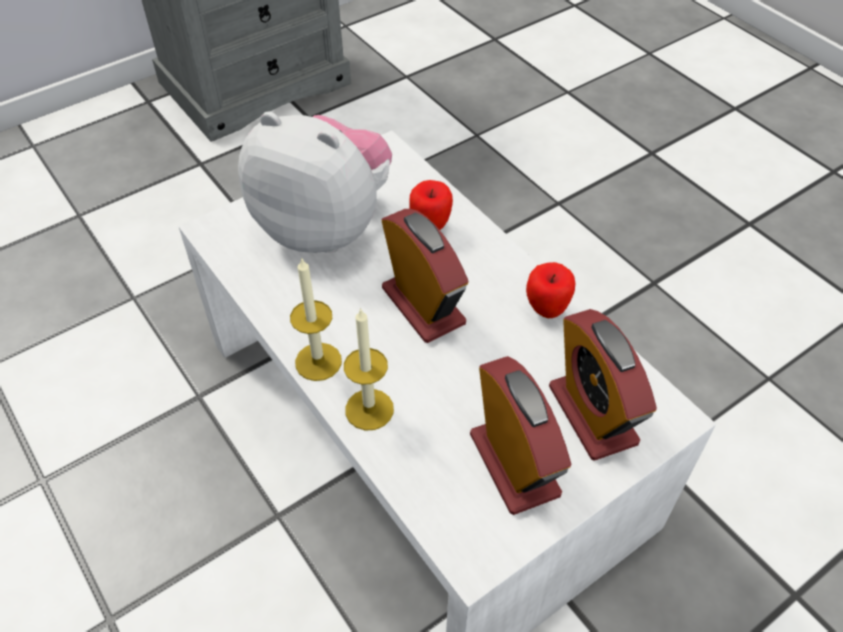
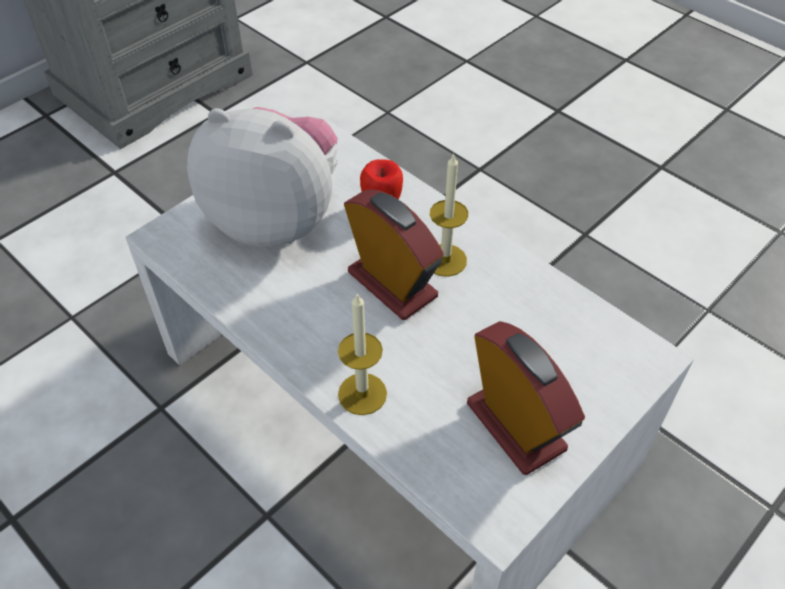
camera: 10 degrees left, 0 degrees up
candle [290,257,342,381] -> candle moved to [430,153,468,277]
apple [526,262,575,318] -> none
alarm clock [549,309,657,461] -> none

